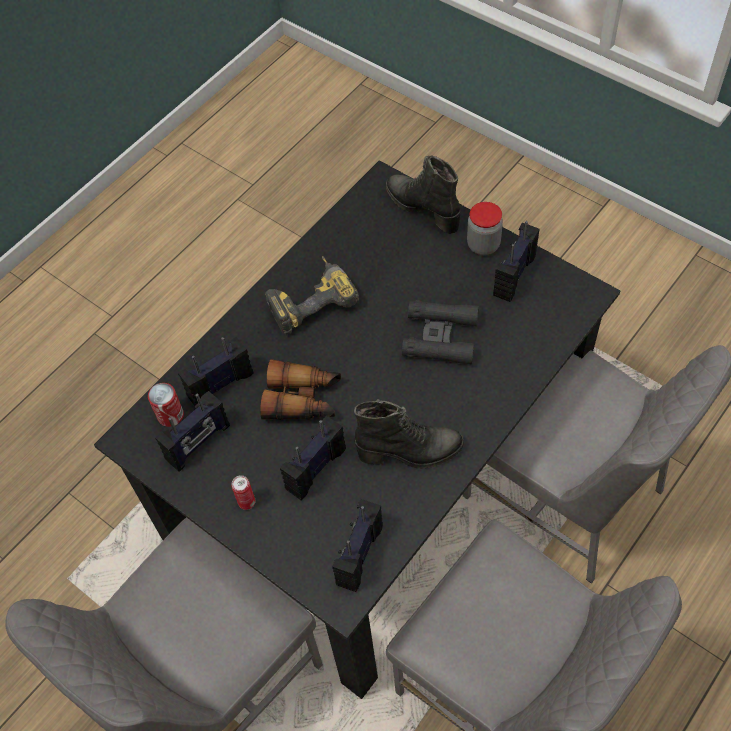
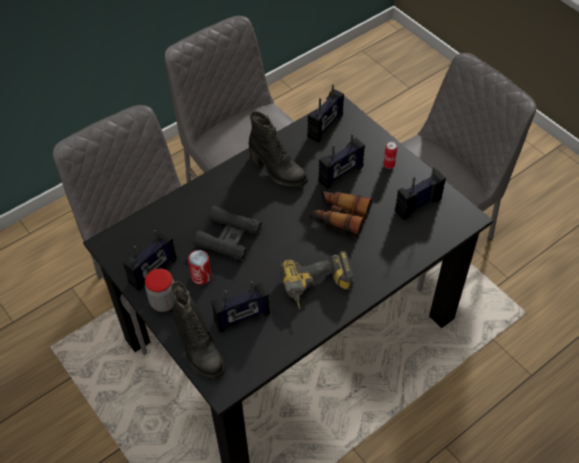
camera: 170 degrees left, 5 degrees down
can [148,383,184,427] -> can moved to [188,250,212,285]
radio [178,337,254,406] -> radio moved to [211,281,270,332]
black boot [354,399,464,469] -> black boot turned 150 degrees counterclockwise [249,111,308,187]

